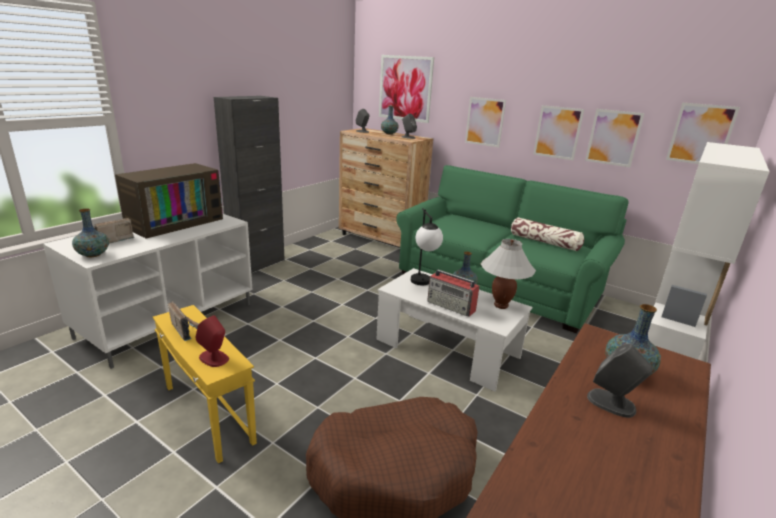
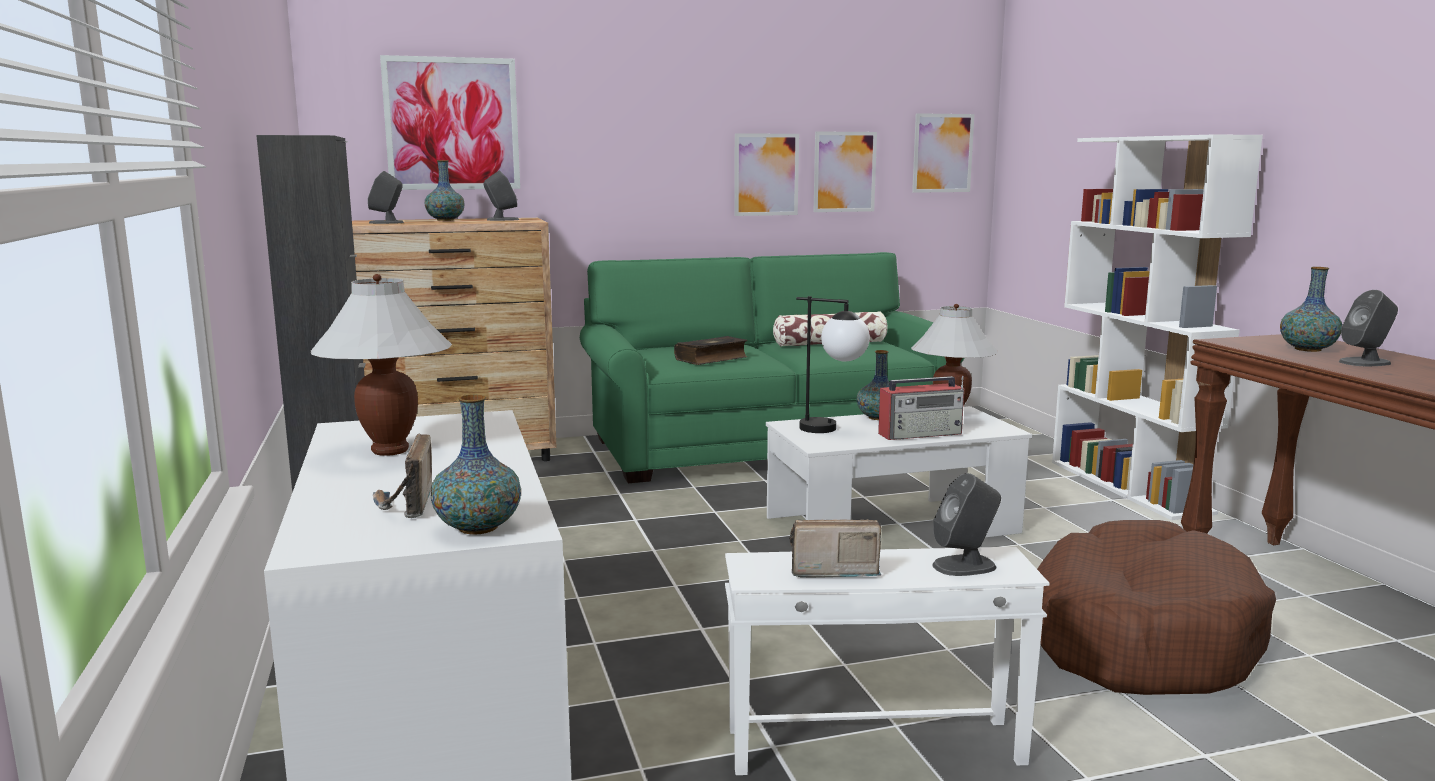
camera: 50 degrees left, 10 degrees down
television [115,163,223,239] -> white table lamp [311,274,452,456]
yellow side table [153,305,257,464] -> white side table [725,547,1049,775]
red speaker [195,315,229,367] -> grey speaker [932,473,1001,576]
picture [465,97,506,148] -> none
none -> book [674,336,747,365]

